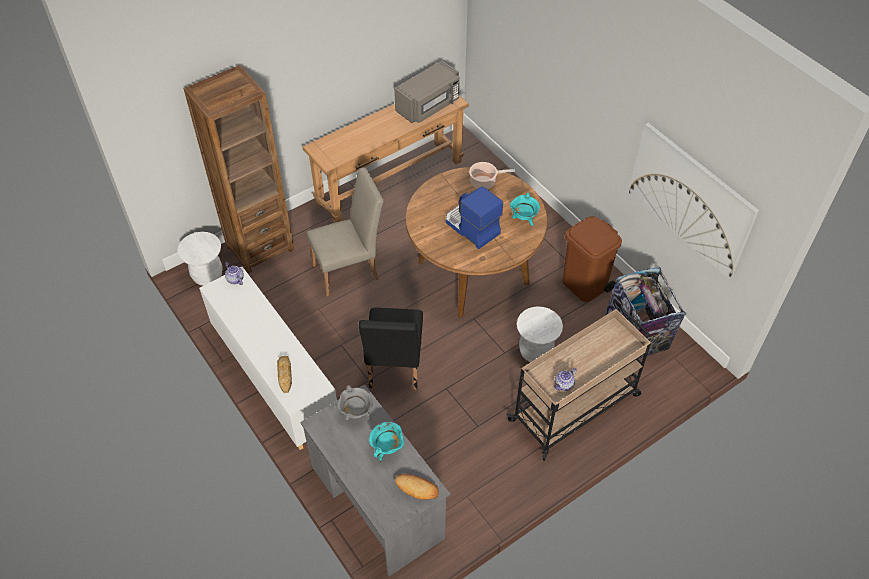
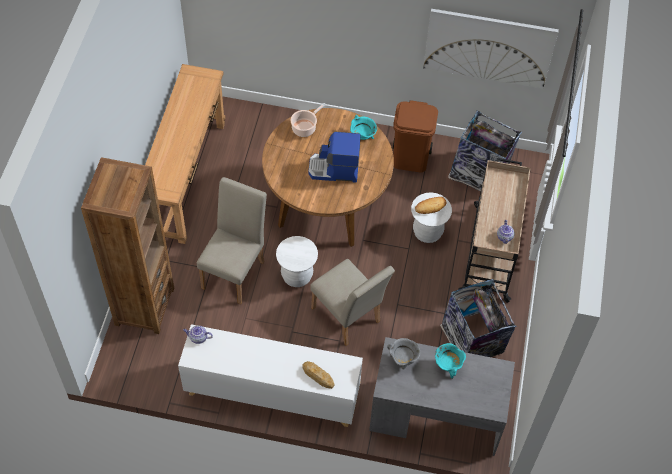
camera: 45 degrees left, 5 degrees up
white stool [177,232,223,286] -> white stool moved to [276,236,318,287]
black chair [359,308,423,390] -> beige chair [310,259,395,346]
grey microwave [394,60,460,123] -> none
bread [395,474,439,500] -> bread moved to [415,197,447,214]
none -> trash can [440,279,517,357]

